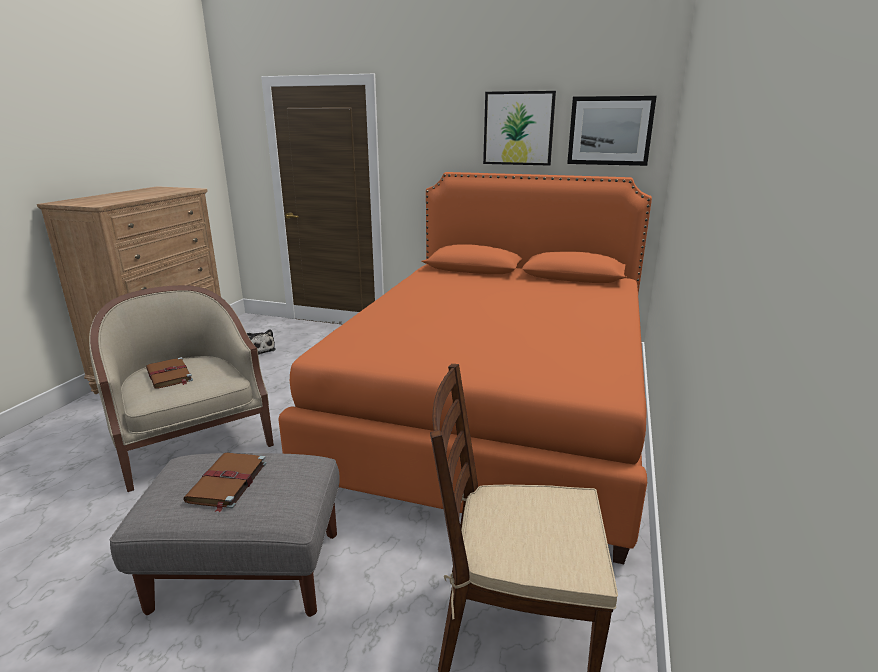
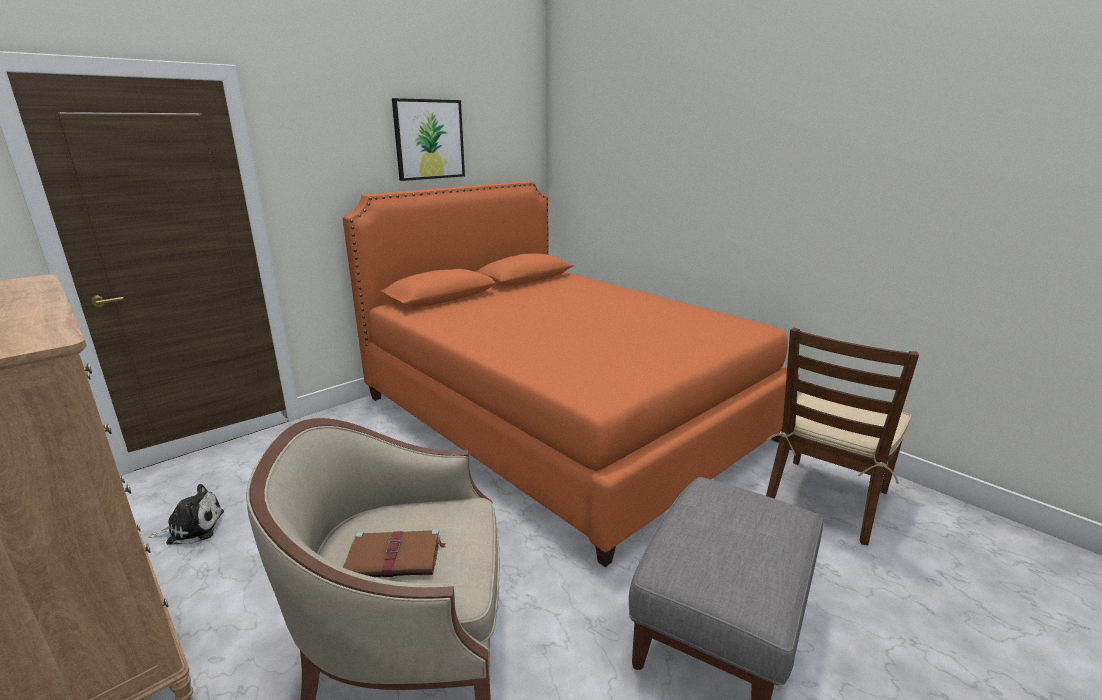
camera: 60 degrees left, 0 degrees up
brown book [183,453,267,512] -> none
picture [567,96,657,166] -> none

